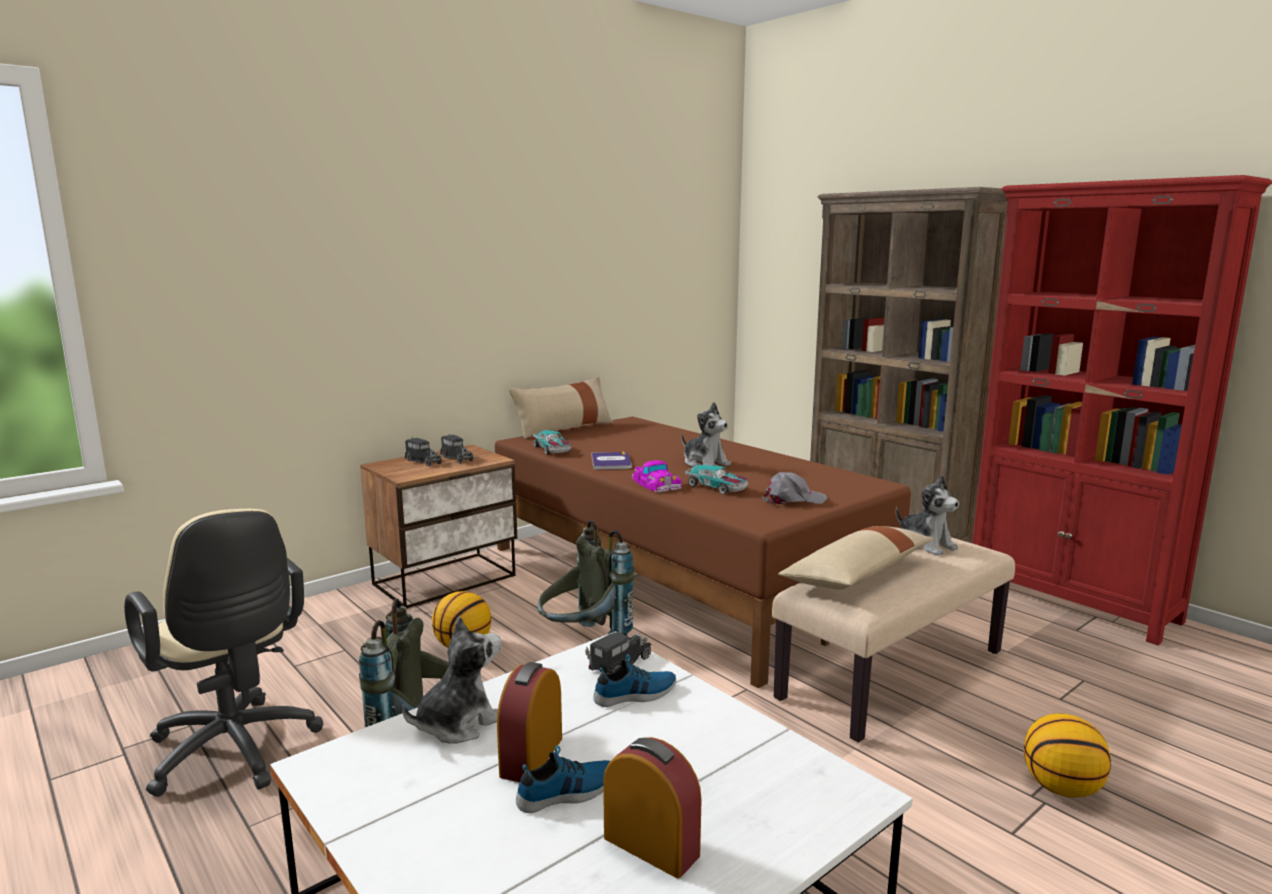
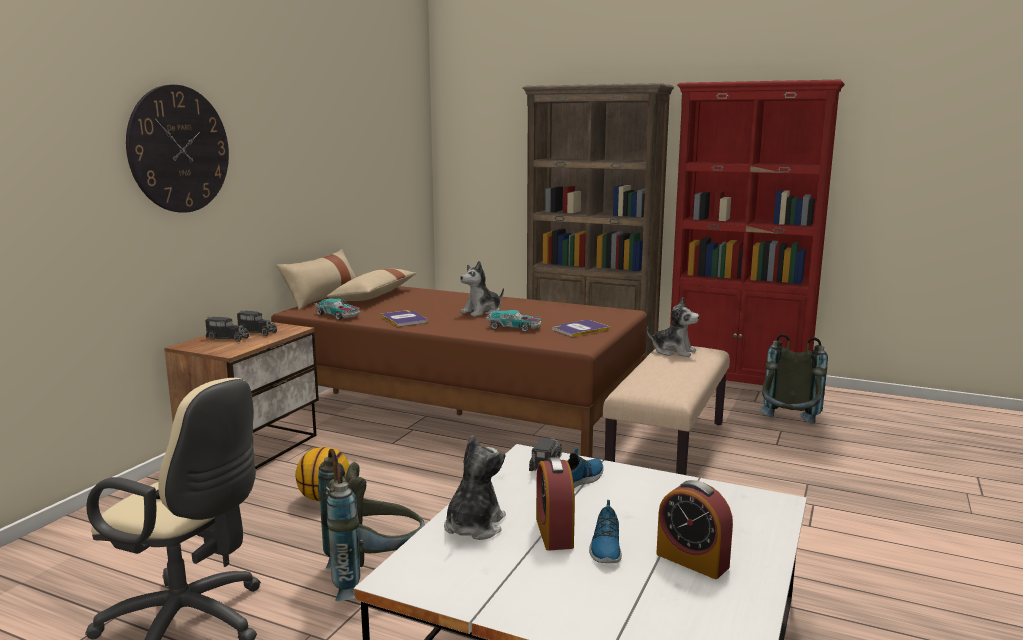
camera: 25 degrees left, 0 degrees up
shoe [516,746,610,813] -> shoe turned 150 degrees clockwise [589,500,622,563]
grey backpack [538,520,634,636] -> grey backpack moved to [759,334,828,424]
alarm clock [603,737,702,878] -> alarm clock turned 150 degrees counterclockwise [656,480,733,579]
toy car [632,460,682,492] -> none
plush toy [681,402,731,467] -> plush toy turned 120 degrees clockwise [460,261,504,317]
grey cap [763,472,827,505] -> book [552,320,610,337]
beige pillow [778,526,934,590] -> beige pillow moved to [326,269,416,301]
basketball [1024,713,1111,797] -> none
none -> wall clock [126,84,229,213]

